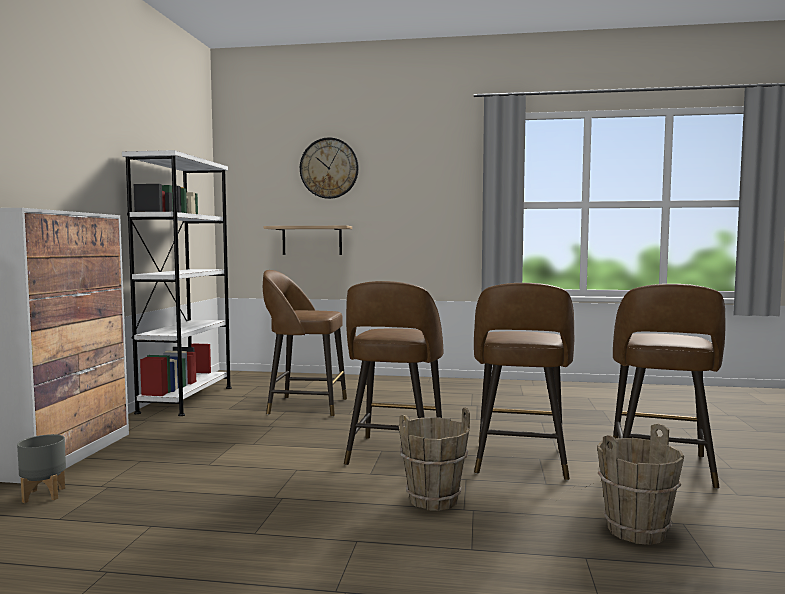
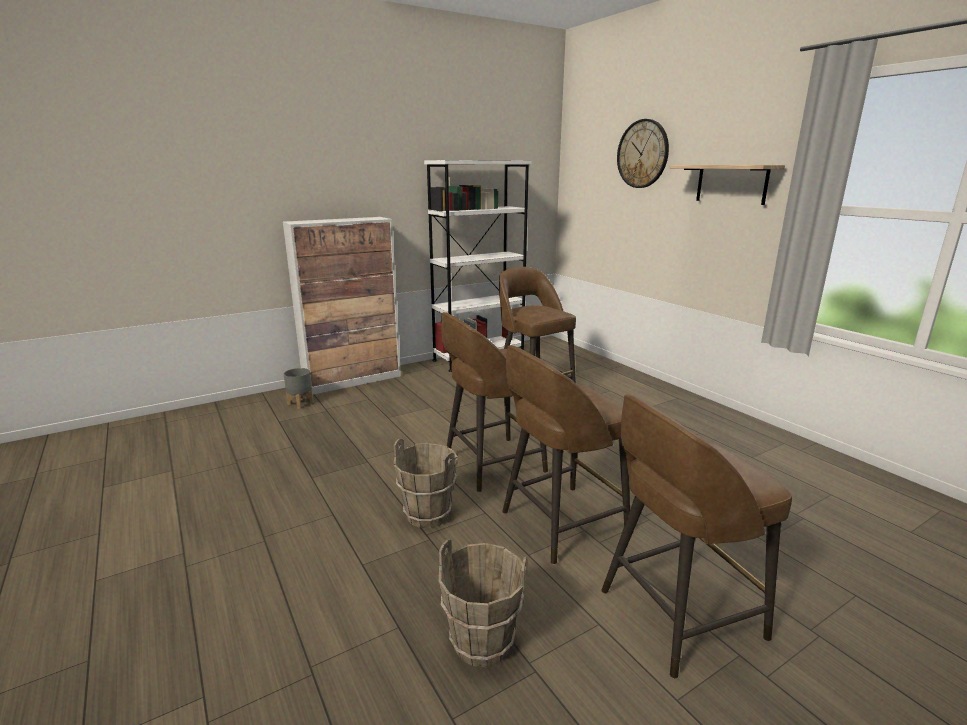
camera: 50 degrees right, 15 degrees up
shelf [263,226,352,255] -> shelf moved to [670,165,785,205]

